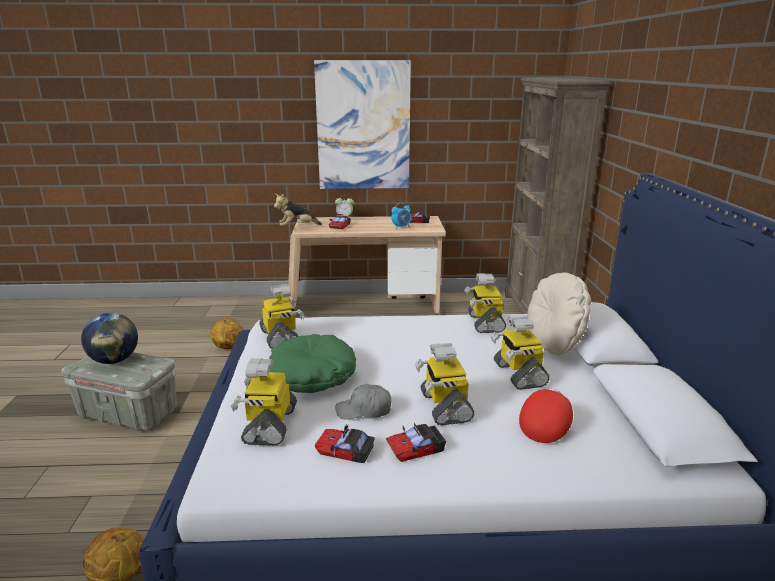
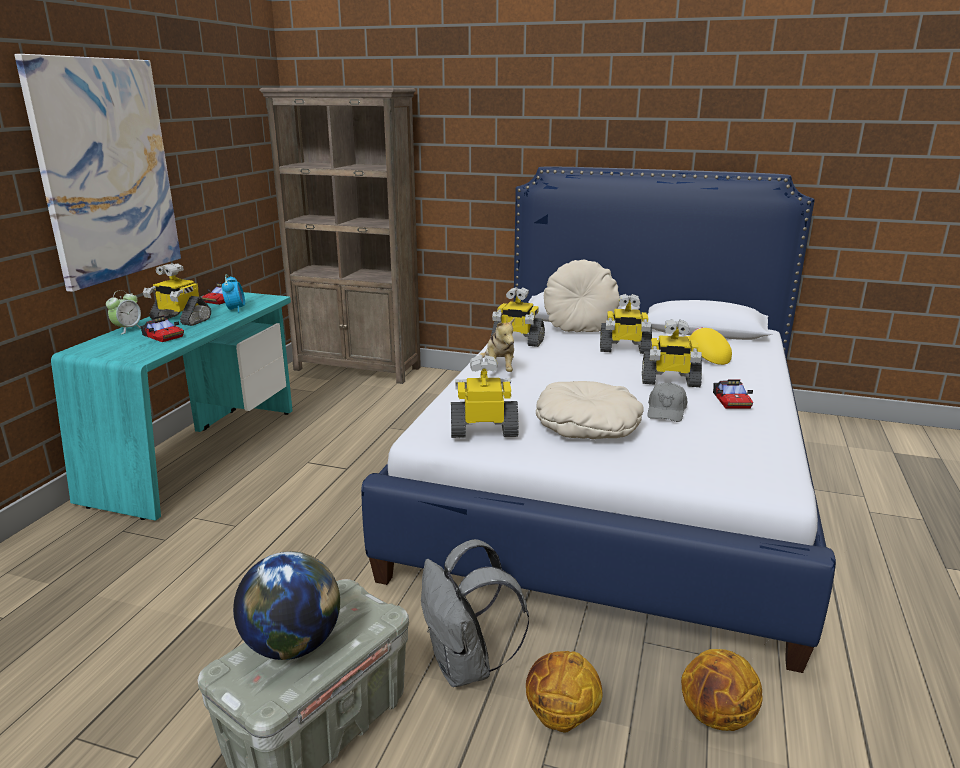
camera: 70 degrees left, 0 degrees up
basketball [210,318,244,349] -> basketball moved to [526,651,603,732]
toy robot [231,358,297,445] -> toy robot moved to [143,263,211,326]
green pillow [269,334,356,393] -> beige pillow [536,381,644,439]
plush toy [274,194,322,226] -> plush toy moved to [480,317,515,372]
beige desk [288,216,446,314] -> turquoise desk [51,292,293,521]
toy car [315,425,375,463] -> none
red cap [519,388,573,443] -> yellow cap [684,327,732,365]
none -> grey backpack [421,539,529,687]

